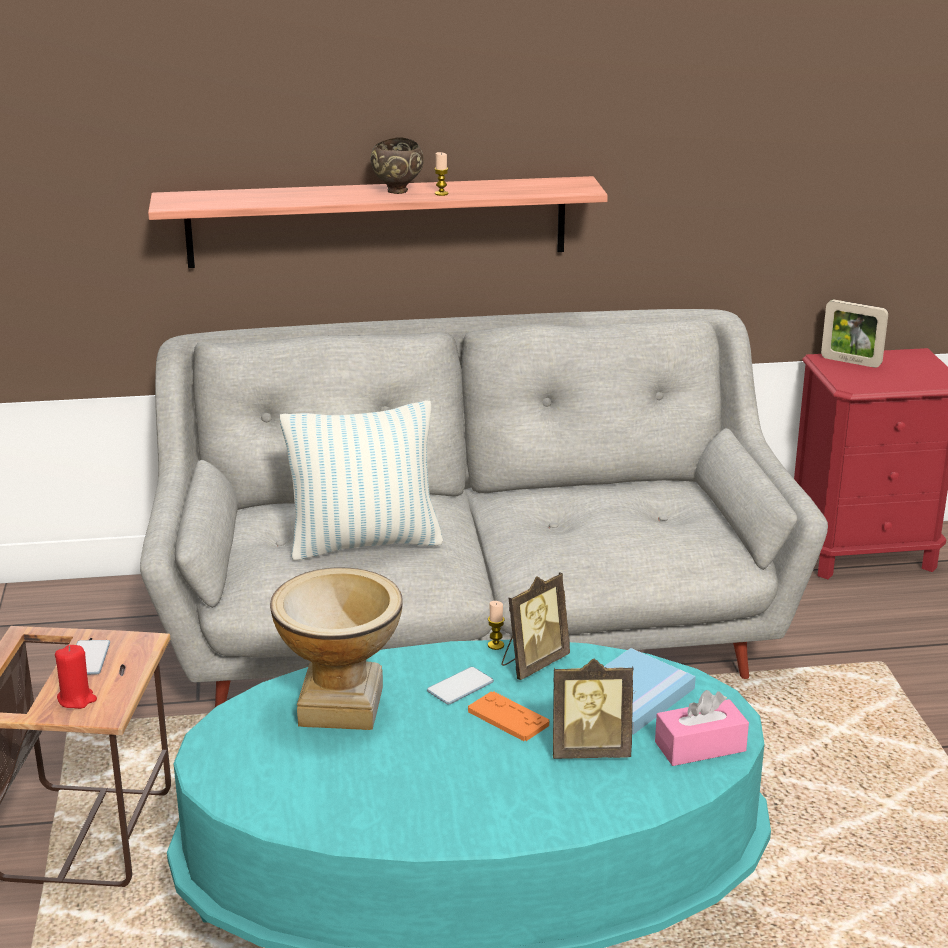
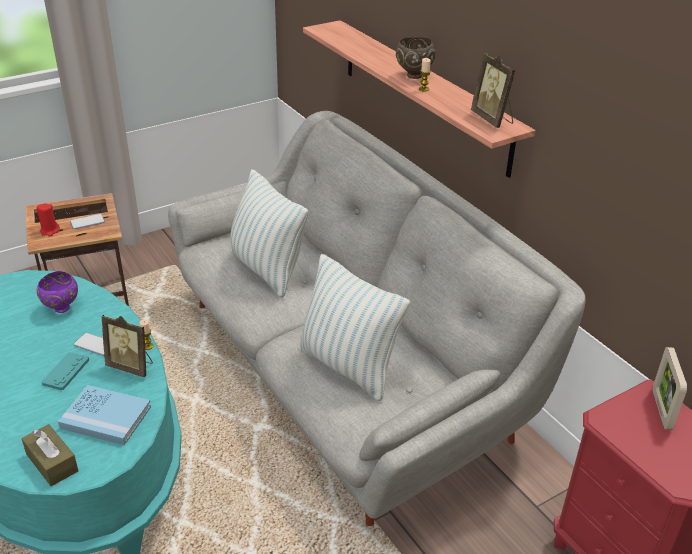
camera: 65 degrees right, 10 degrees up
vase [270,567,403,730] -> purple bowl [37,271,78,313]
orange game controller [468,691,549,741] -> turquoise game controller [42,352,89,390]
picture frame [553,659,634,759] -> picture frame moved to [471,53,515,128]
pink tissue box [655,690,749,766] -> brown tissue box [21,424,78,486]
none -> pillow [297,254,410,401]

